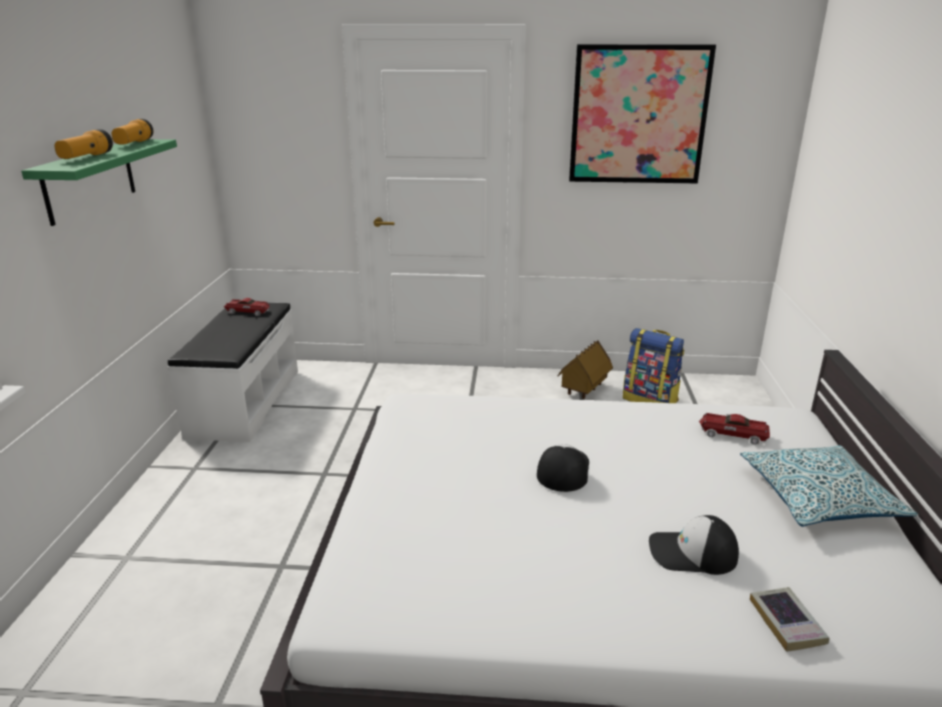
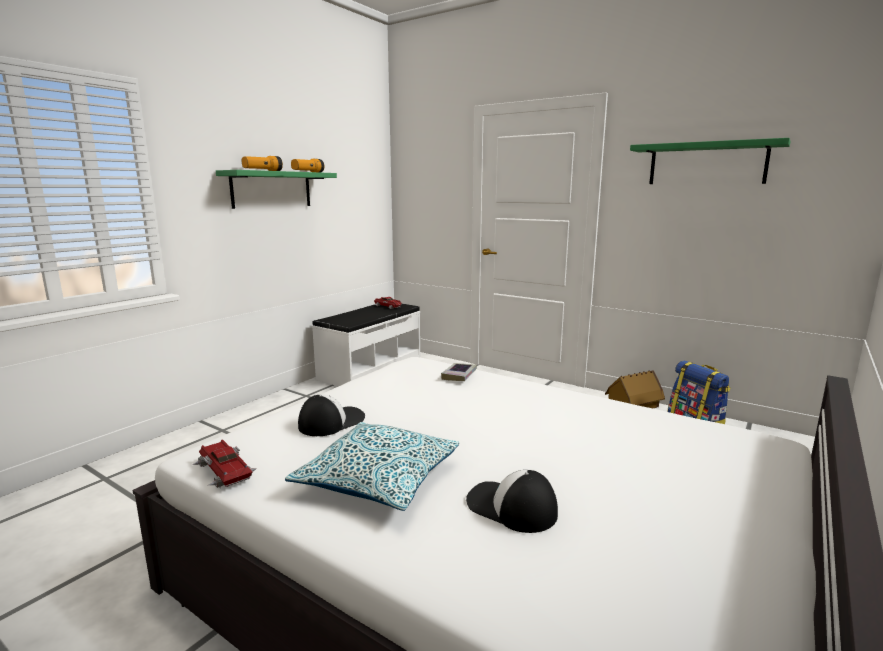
camera: 30 degrees right, 10 degrees down
cap [537,444,589,492] -> cap moved to [298,394,365,436]
picture [569,44,716,184] -> green shelf [630,138,790,184]
toy car [699,413,770,445] -> toy car moved to [192,440,257,488]
pillow [740,445,918,527] -> pillow moved to [285,422,459,511]
book [750,587,830,652] -> book moved to [441,363,477,381]

